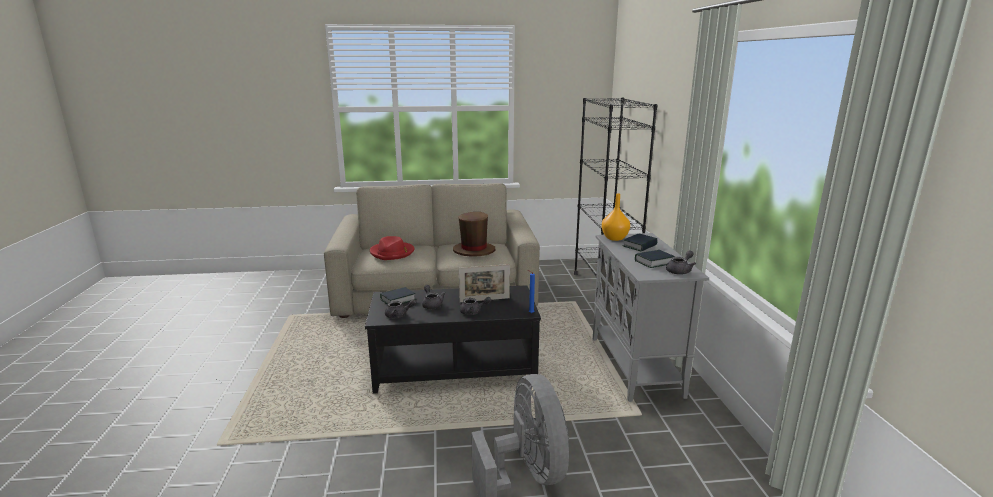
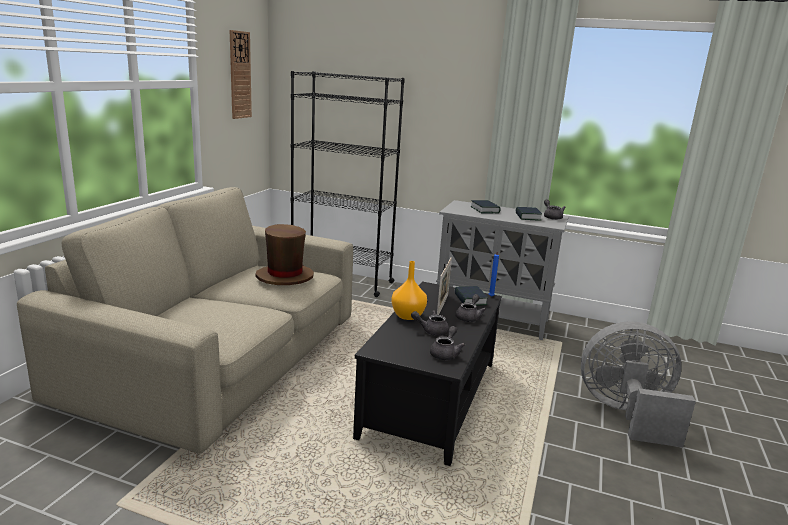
camera: 65 degrees left, 0 degrees up
red hat [370,236,414,260] -> none
book [380,287,416,305] -> book moved to [455,286,488,306]
orange vase [602,194,630,241] -> orange vase moved to [391,261,427,320]
none -> wall clock [230,30,252,119]

